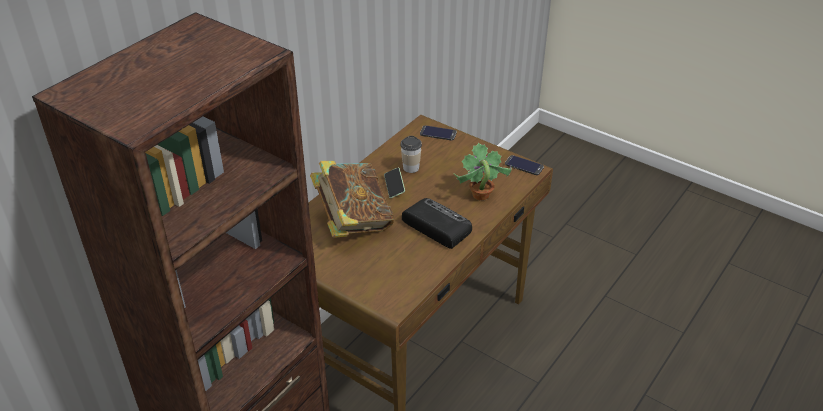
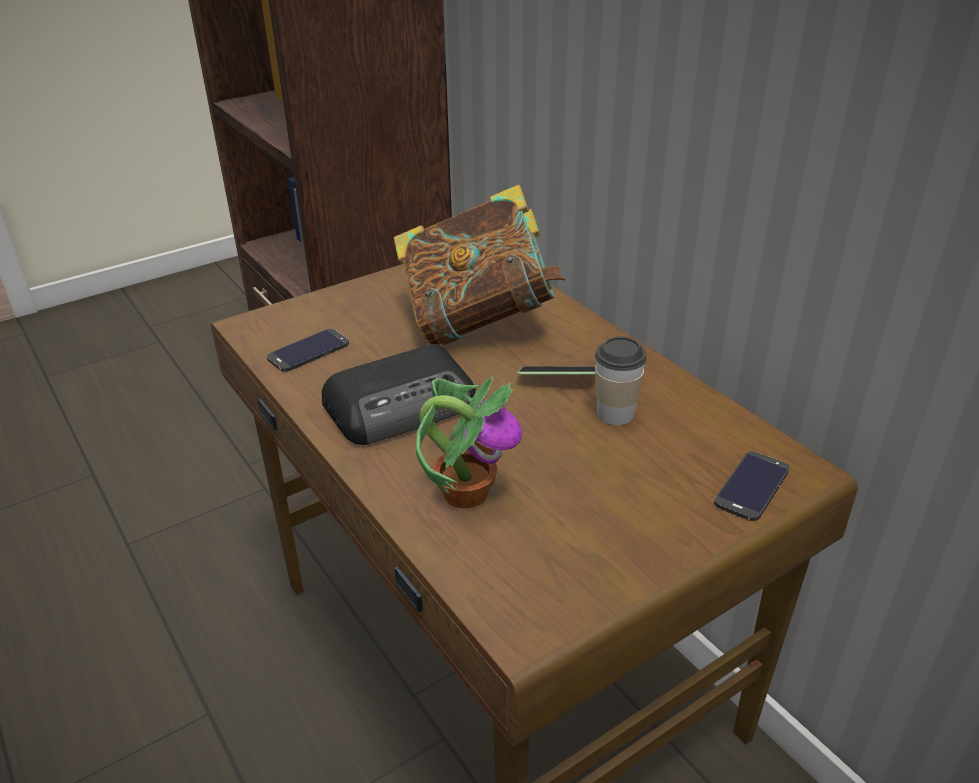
camera: 110 degrees right, 5 degrees down
phone [505,155,544,175] -> phone moved to [267,329,349,372]

